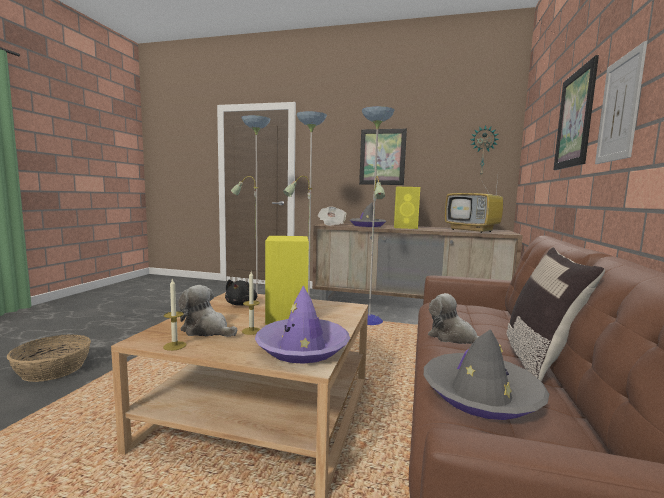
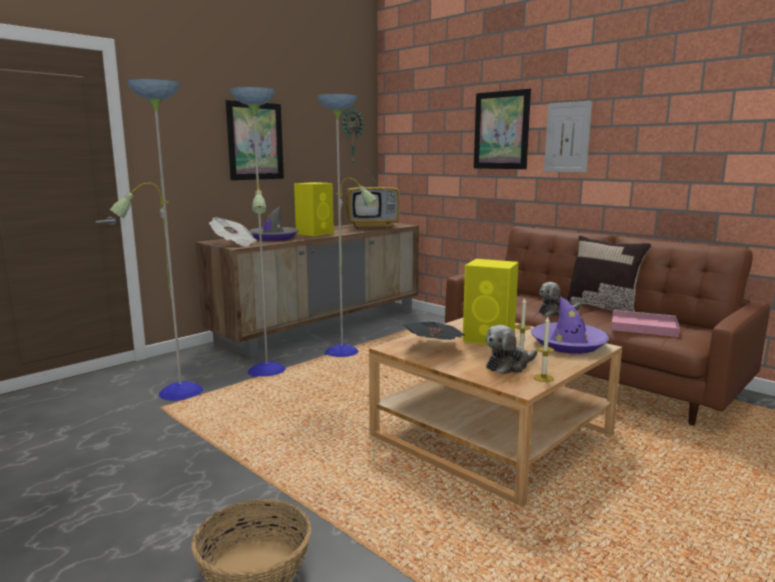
camera: 60 degrees left, 5 degrees up
black plush toy [225,280,257,306] -> newspaper [402,322,465,340]
grey hat [424,329,549,420] -> pink tray [611,310,680,337]

